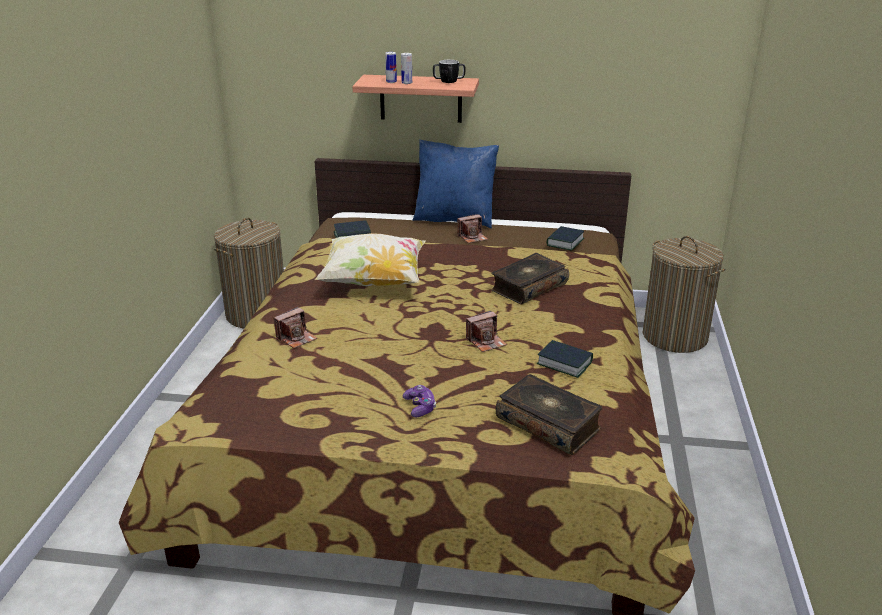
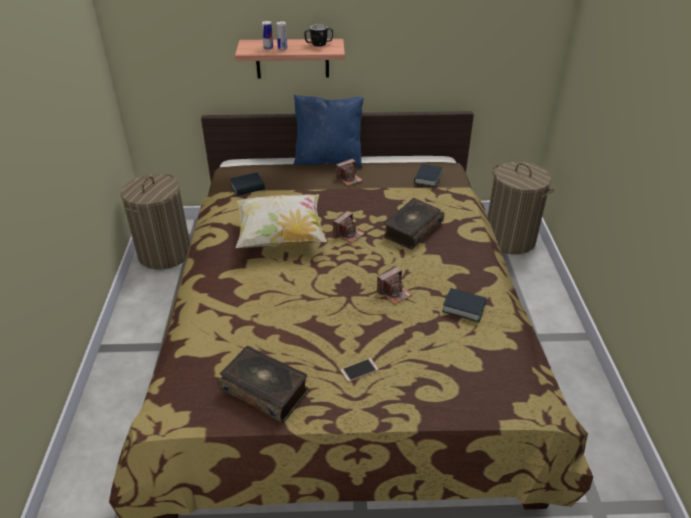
camera: 10 degrees left, 10 degrees up
camera [274,307,317,348] -> camera moved to [333,211,365,243]
game controller [403,385,436,417] -> phone [340,358,379,382]
book [496,374,602,455] -> book moved to [217,346,309,422]

